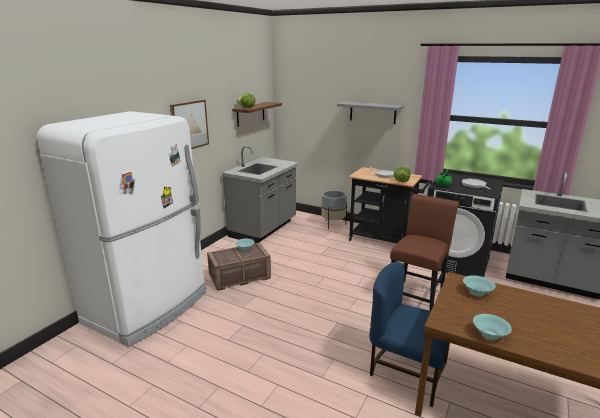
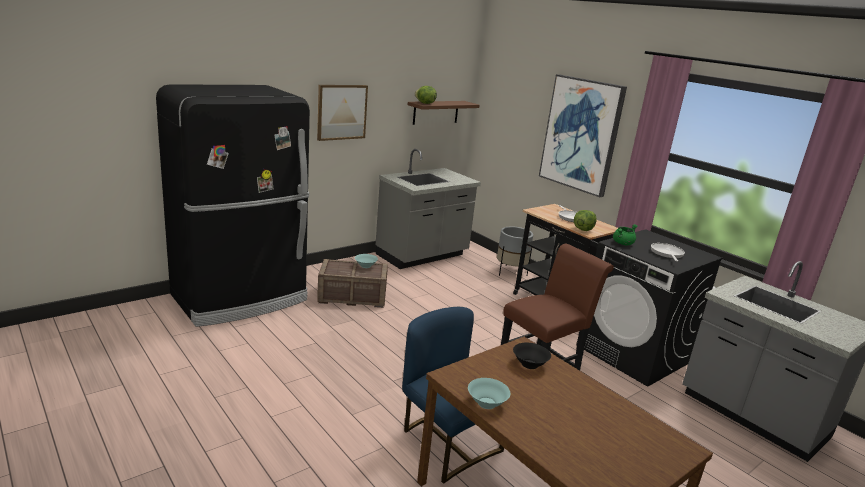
camera: 20 degrees right, 0 degrees up
white fridge [37,111,207,347] -> black fridge [156,84,310,327]
grey shelf [337,102,404,124] -> picture [539,74,627,197]
turquoise bowl [463,275,496,296] -> black bowl [513,343,551,369]

